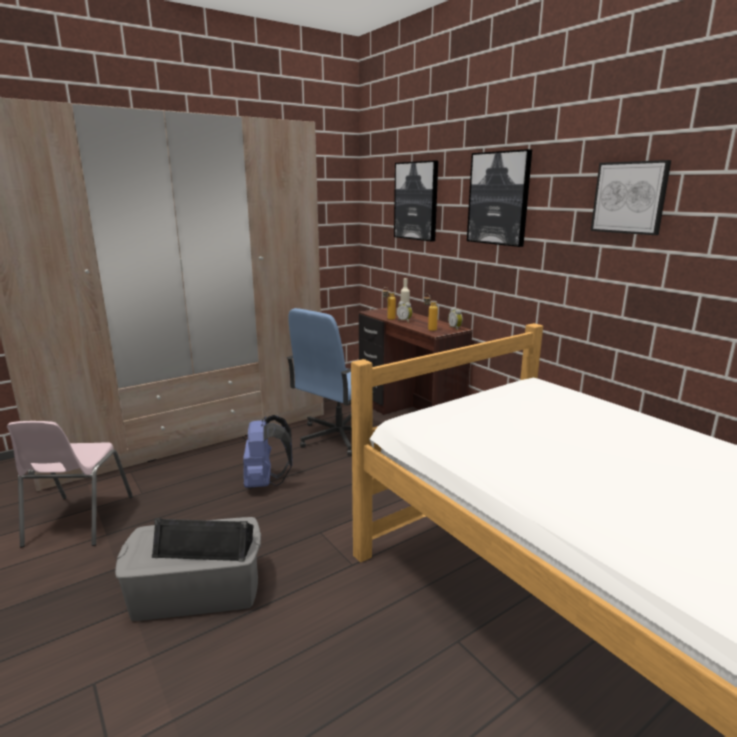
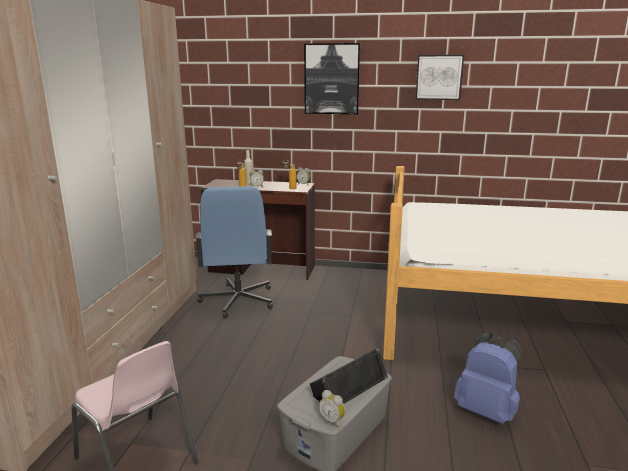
camera: 45 degrees left, 0 degrees up
blue backpack [243,415,292,488] -> blue backpack moved to [454,333,523,424]
picture [394,161,438,242] -> none
none -> alarm clock [319,390,345,428]

